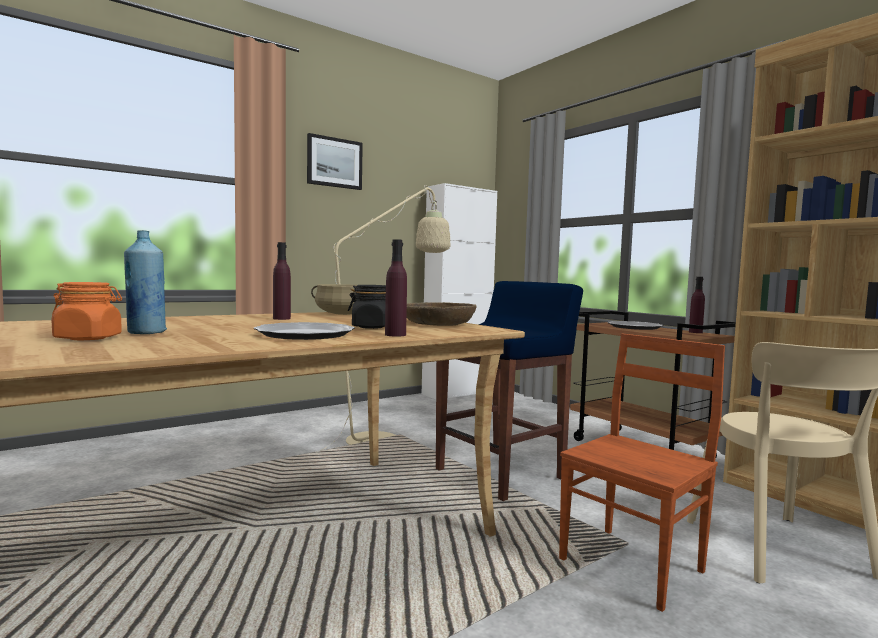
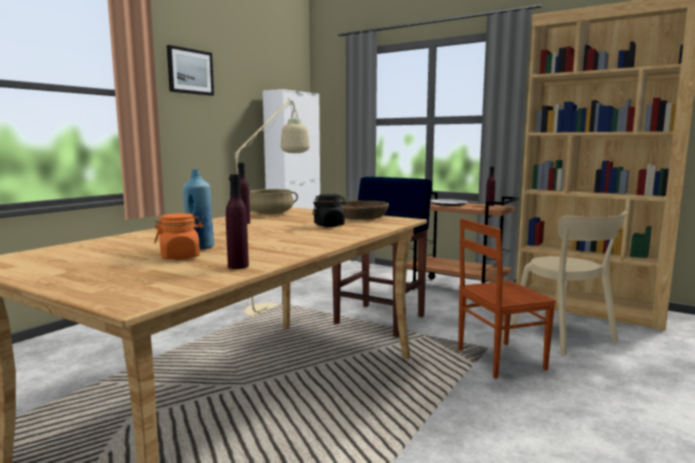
camera: 20 degrees left, 5 degrees up
plate [254,322,355,340] -> none
purple bottle [385,239,407,336] -> purple bottle moved to [226,174,249,269]
brown chair [559,334,725,612] -> brown chair turned 135 degrees counterclockwise [458,218,556,379]

